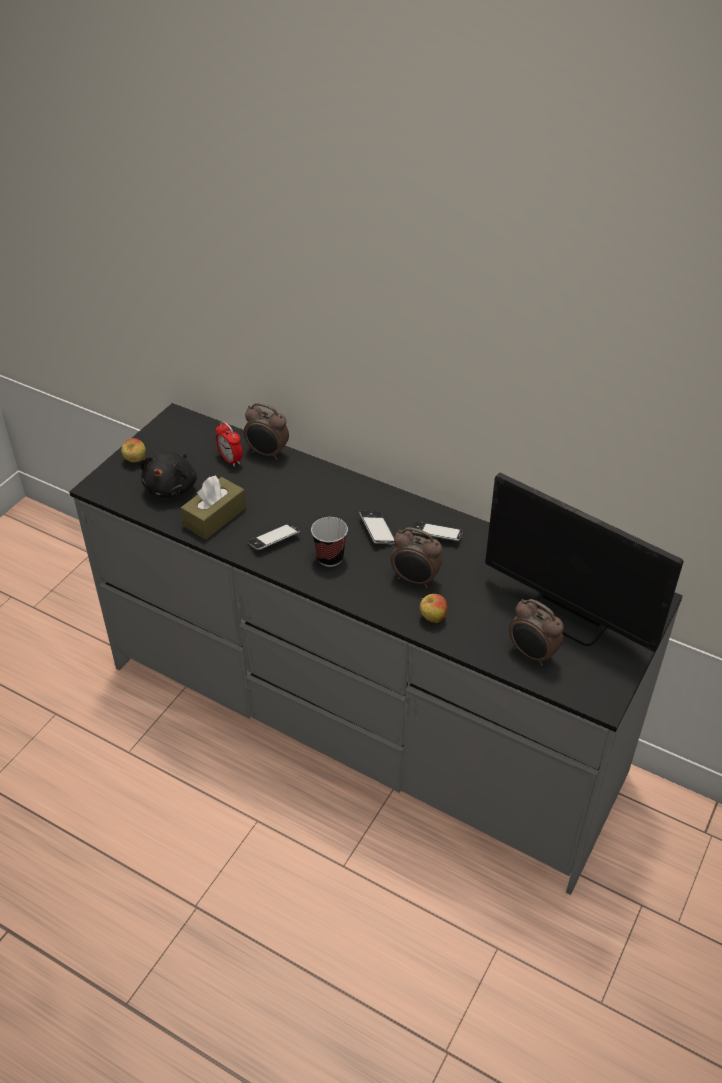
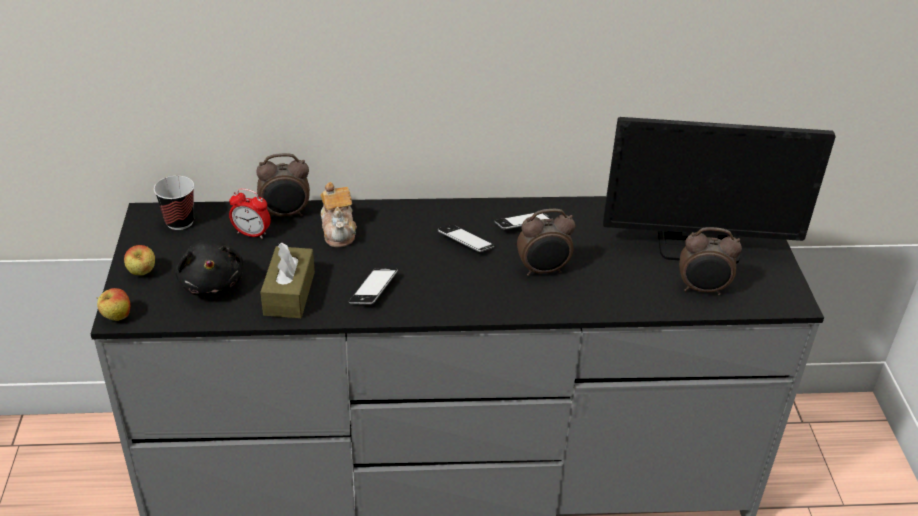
camera: 35 degrees left, 5 degrees down
cup [311,517,348,567] -> cup moved to [154,176,194,230]
apple [420,594,447,623] -> apple moved to [97,288,130,321]
none -> teapot [320,182,357,247]

